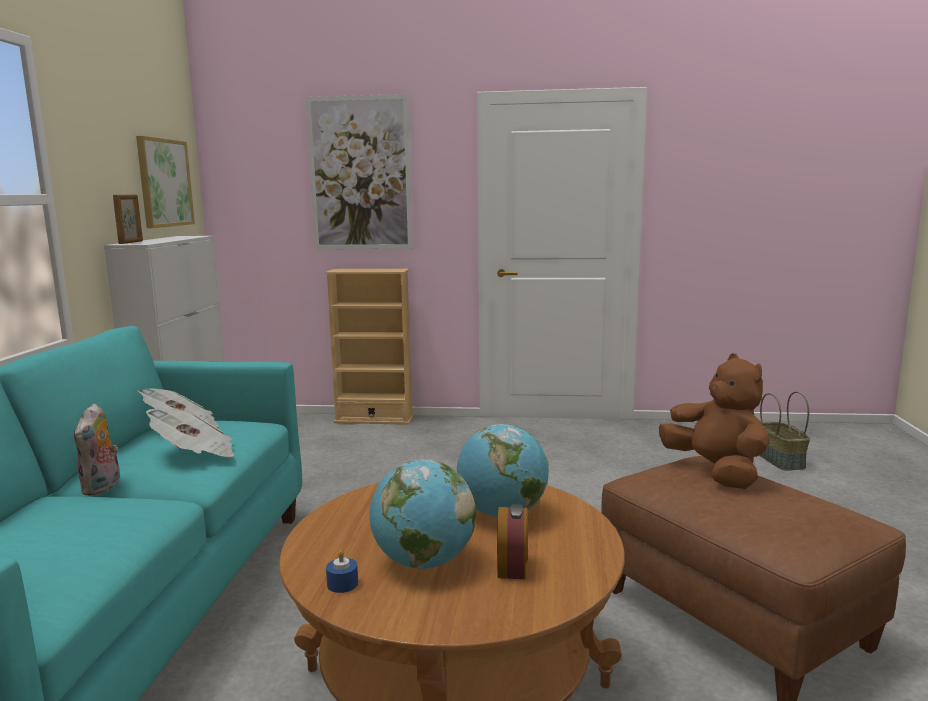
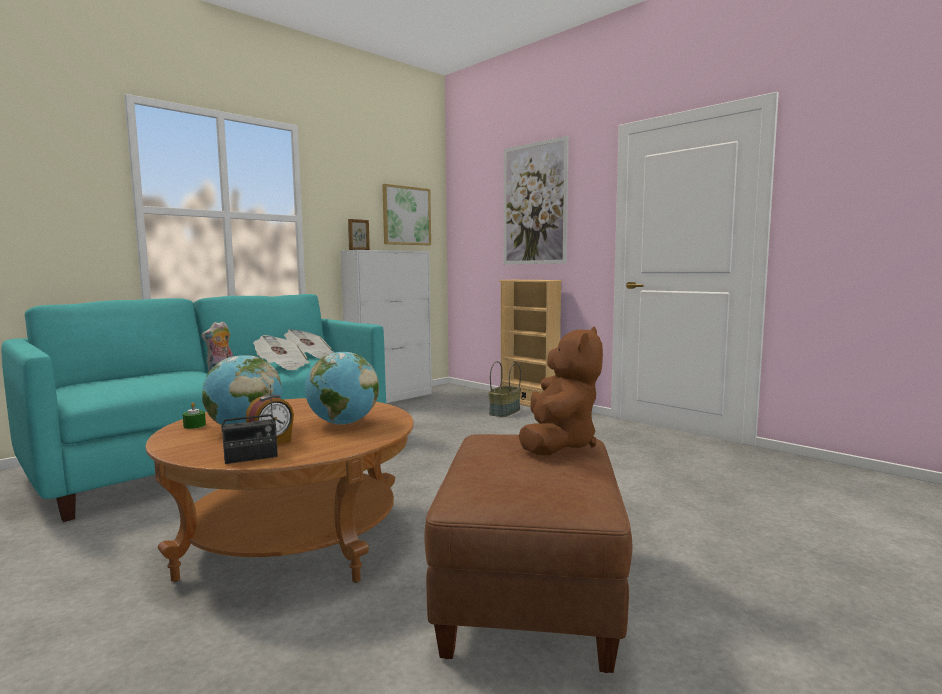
camera: 40 degrees right, 5 degrees down
blue candle [326,550,358,593] -> green candle [182,402,206,429]
basket [759,391,810,471] -> basket moved to [488,361,521,417]
none -> radio [221,385,278,464]

